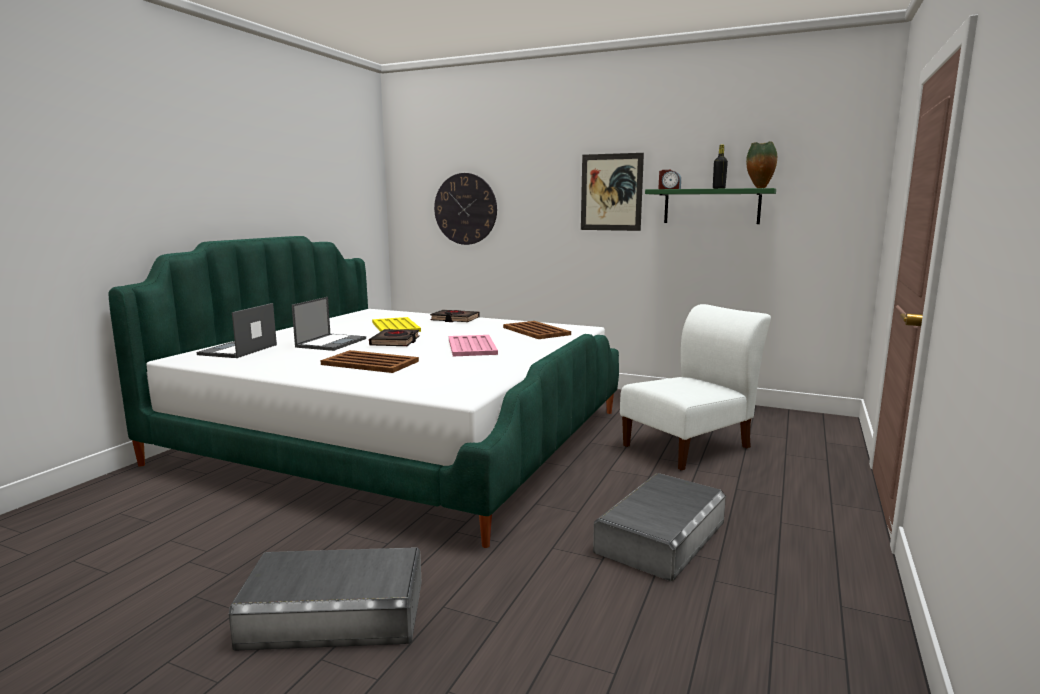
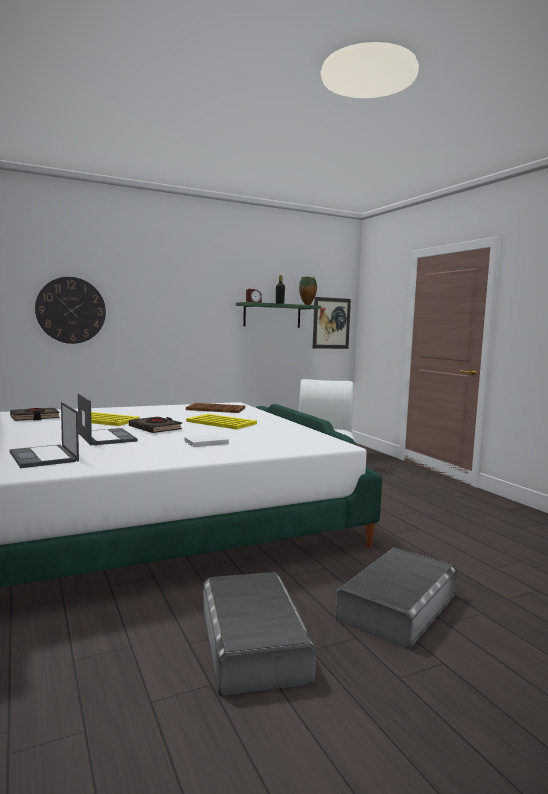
camera: 50 degrees left, 5 degrees down
brown tray [320,350,419,373] -> white book [184,434,229,447]
black book [430,310,480,322] -> black book moved to [10,408,60,421]
pink tray [449,335,498,356] -> yellow tray [186,414,257,429]
picture [581,153,644,231] -> picture moved to [313,297,351,349]
grey storage box [593,473,726,581] -> grey storage box moved to [203,572,316,696]

